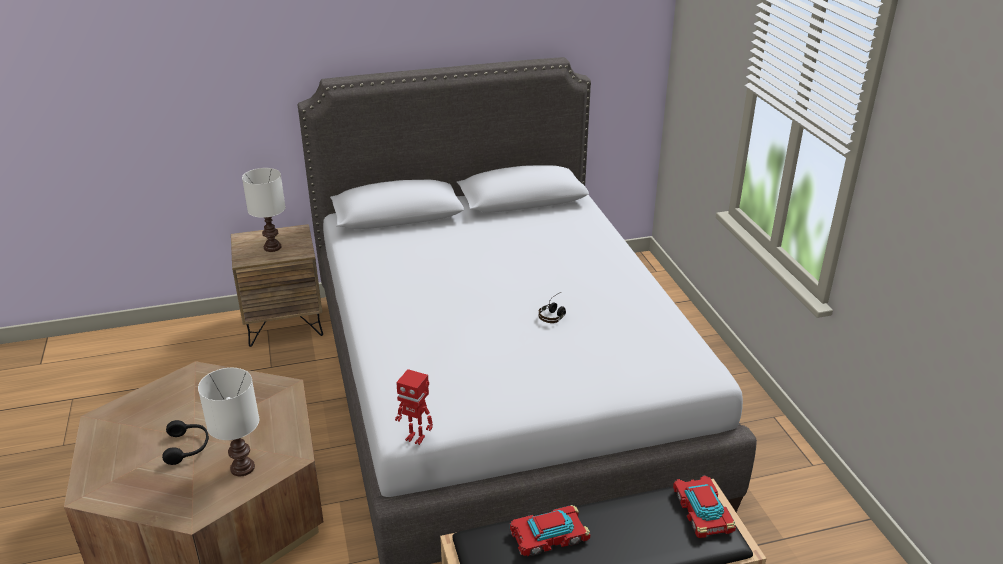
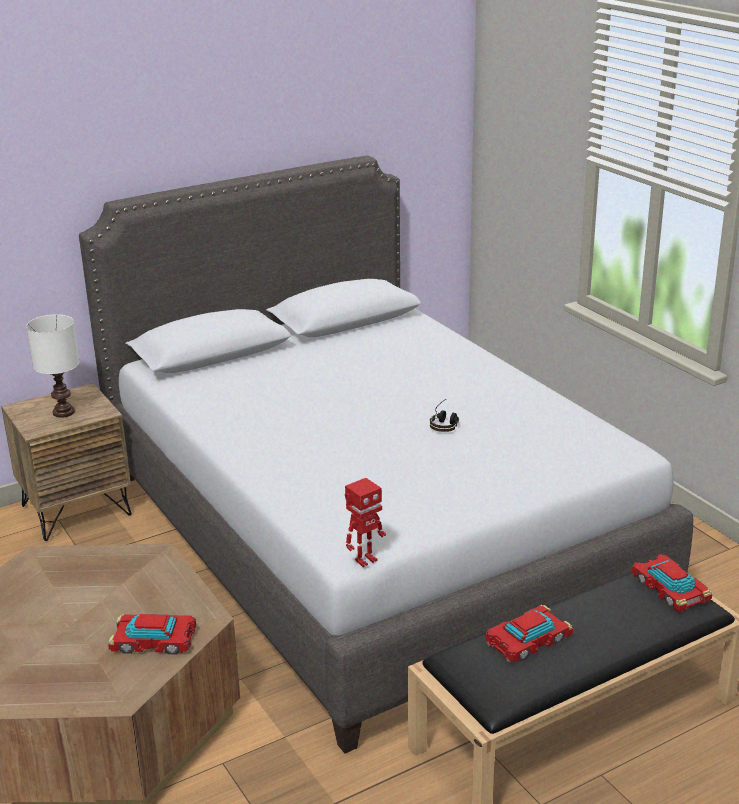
camera: 15 degrees left, 5 degrees down
black headphones [162,420,209,465] -> none
white table lamp [198,368,259,476] -> toy car [108,614,196,654]
toy robot [395,369,433,445] -> toy robot turned 45 degrees counterclockwise [345,478,386,567]

